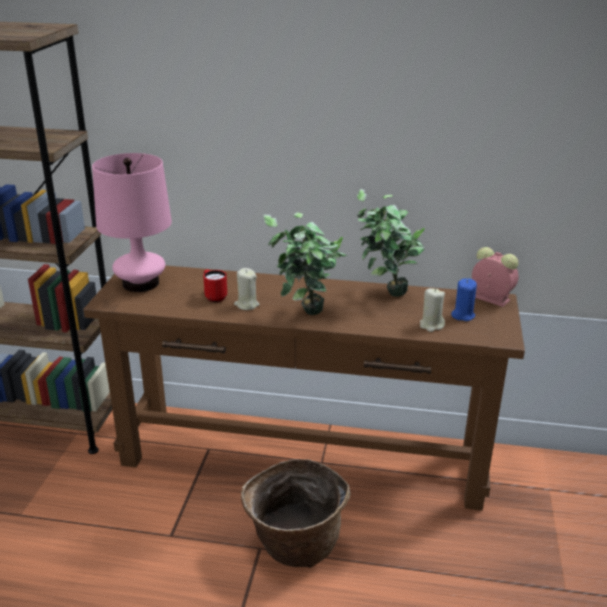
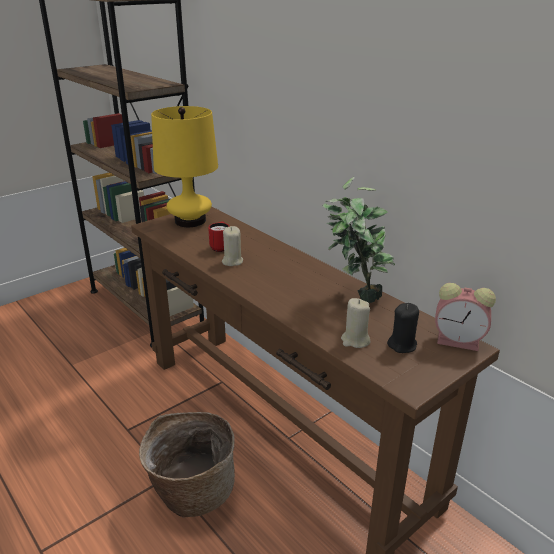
camera: 40 degrees right, 0 degrees up
pink table lamp [92,153,172,292] -> yellow table lamp [151,106,218,227]
potted plant [263,213,348,315] -> none
blue candle [451,278,477,321] -> black candle [387,303,419,353]
alarm clock [472,247,519,307] -> alarm clock turned 120 degrees clockwise [435,283,496,351]

